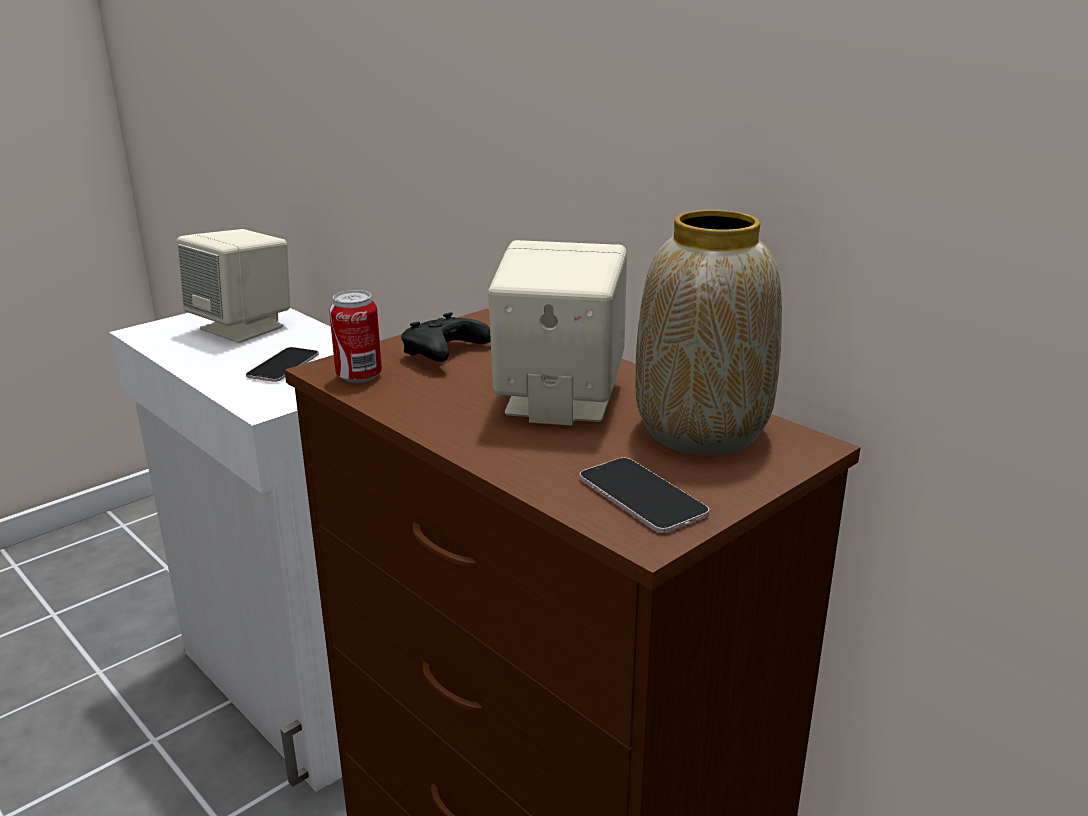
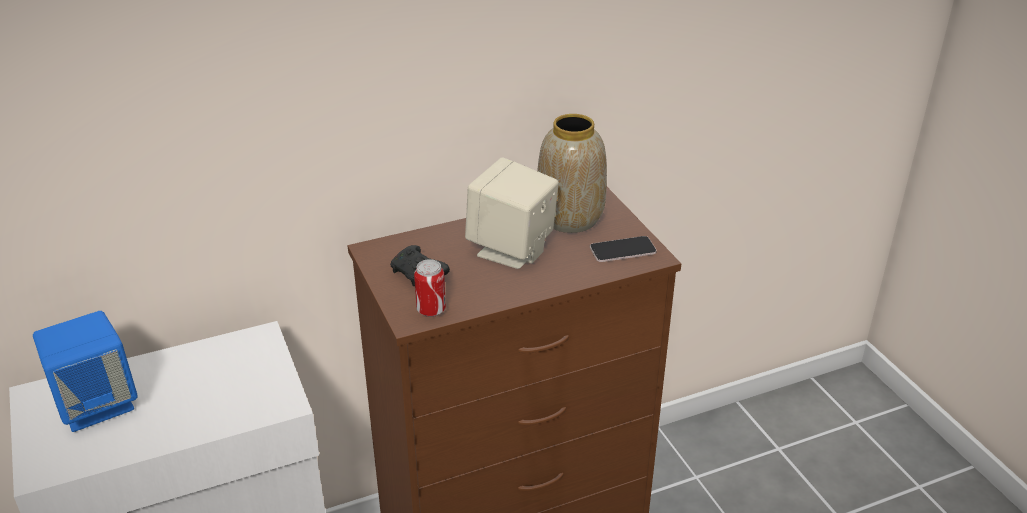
camera: 70 degrees left, 10 degrees up
beige speaker [177,229,290,343] -> blue speaker [33,311,138,432]
phone [246,347,319,382] -> none

